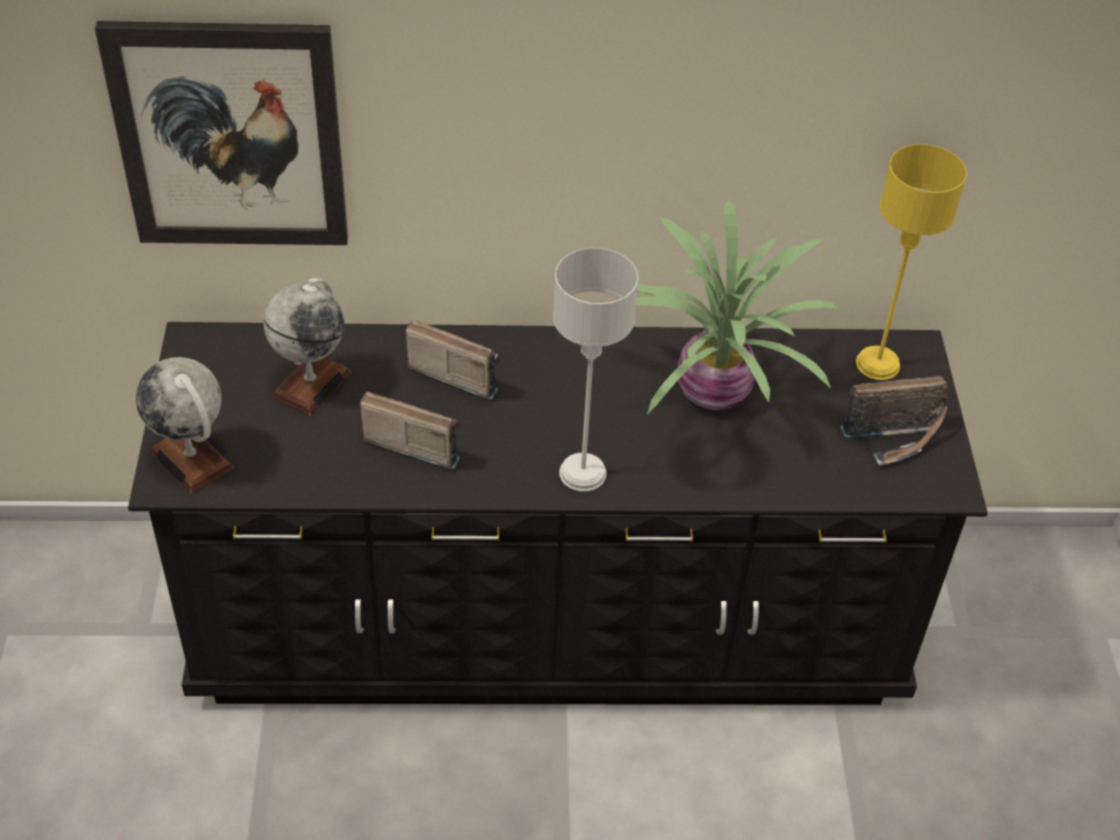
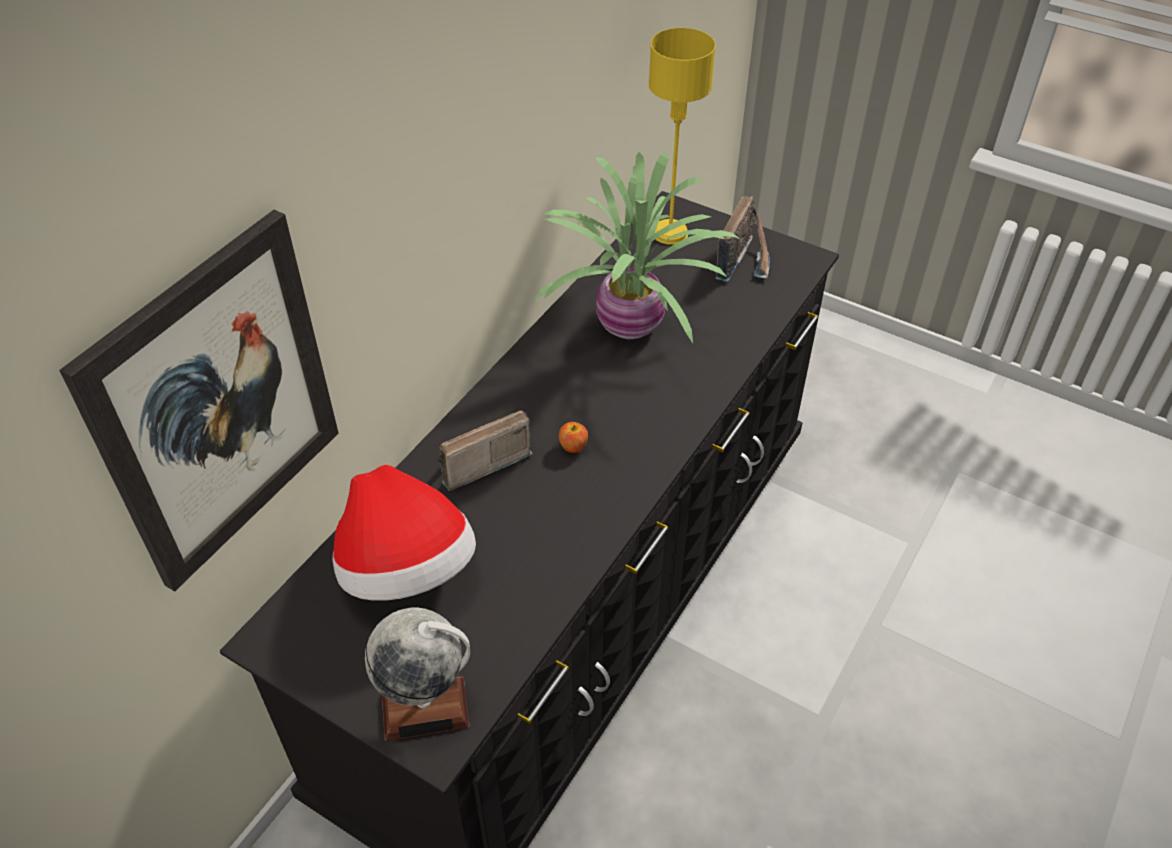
camera: 55 degrees left, 0 degrees up
globe [264,278,351,416] -> hat [332,465,476,601]
radio [360,392,460,469] -> none
grey table lamp [553,248,638,492] -> none
none -> apple [559,422,588,453]

